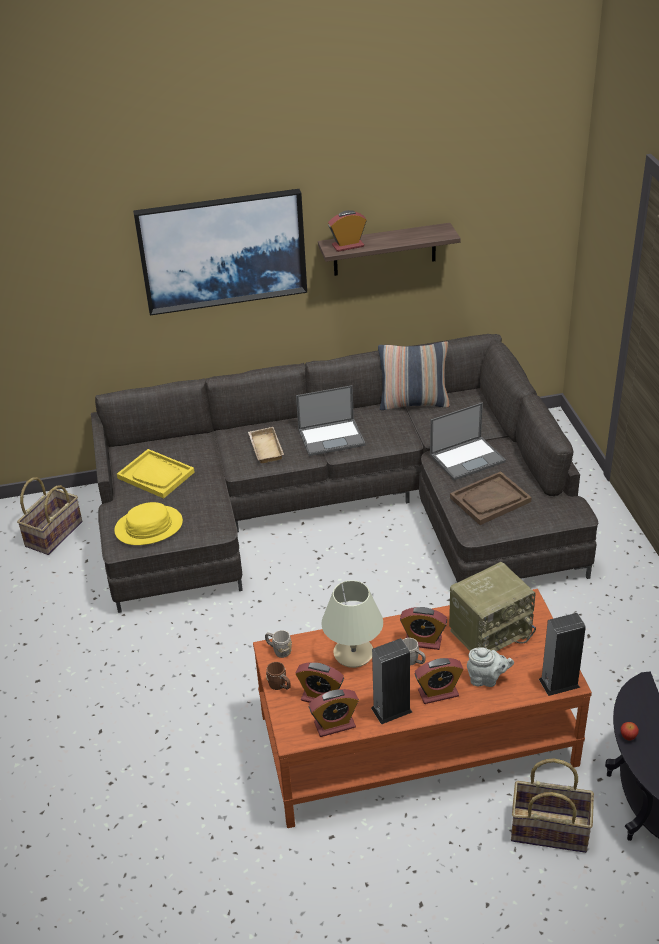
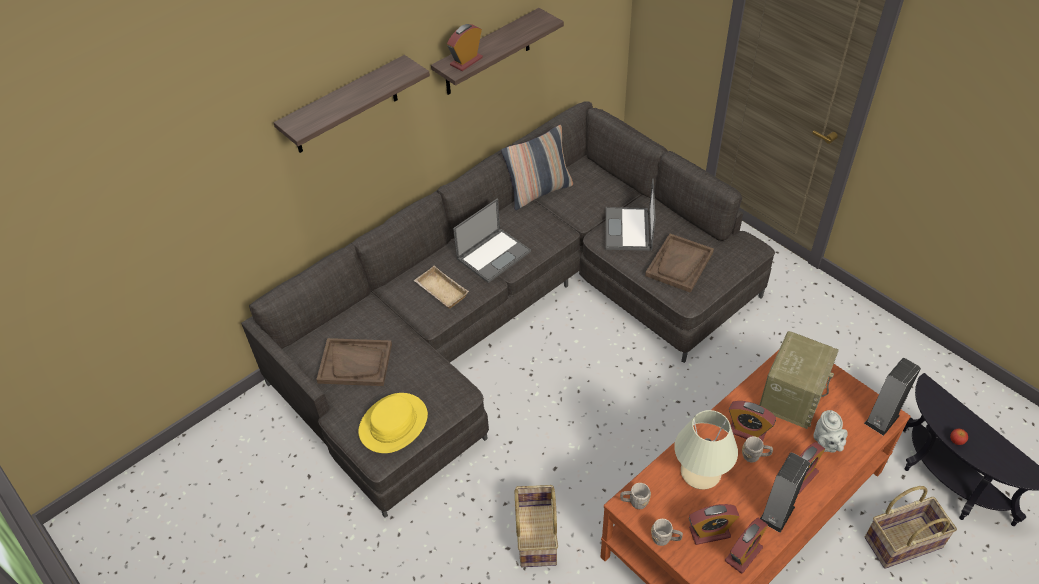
camera: 30 degrees left, 10 degrees up
basket [17,477,82,555] -> basket moved to [515,485,558,567]
yellow tray [117,449,195,499] -> brown tray [316,338,392,386]
picture [133,189,307,316] -> shelf [273,55,430,153]
brown mug [266,662,291,690] -> grey mug [651,519,683,546]
alarm clock [400,607,447,650] -> alarm clock turned 45 degrees clockwise [729,401,776,442]
laptop [430,403,506,480] -> laptop turned 150 degrees clockwise [606,178,656,251]
grey teapot [467,647,514,687] -> grey teapot turned 105 degrees clockwise [813,410,848,453]

